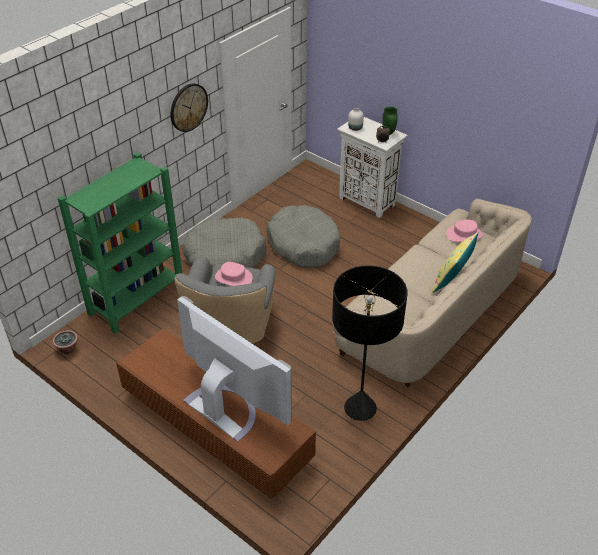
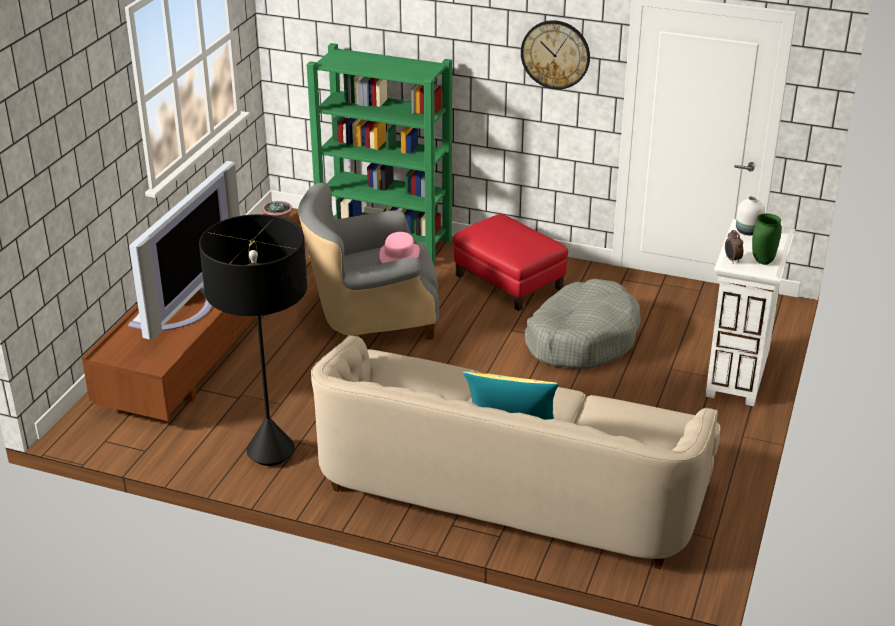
camera: 70 degrees right, 10 degrees down
grey dog bed [183,217,266,268] -> red ottoman [453,214,568,311]
pink hat [446,220,483,242] -> none

